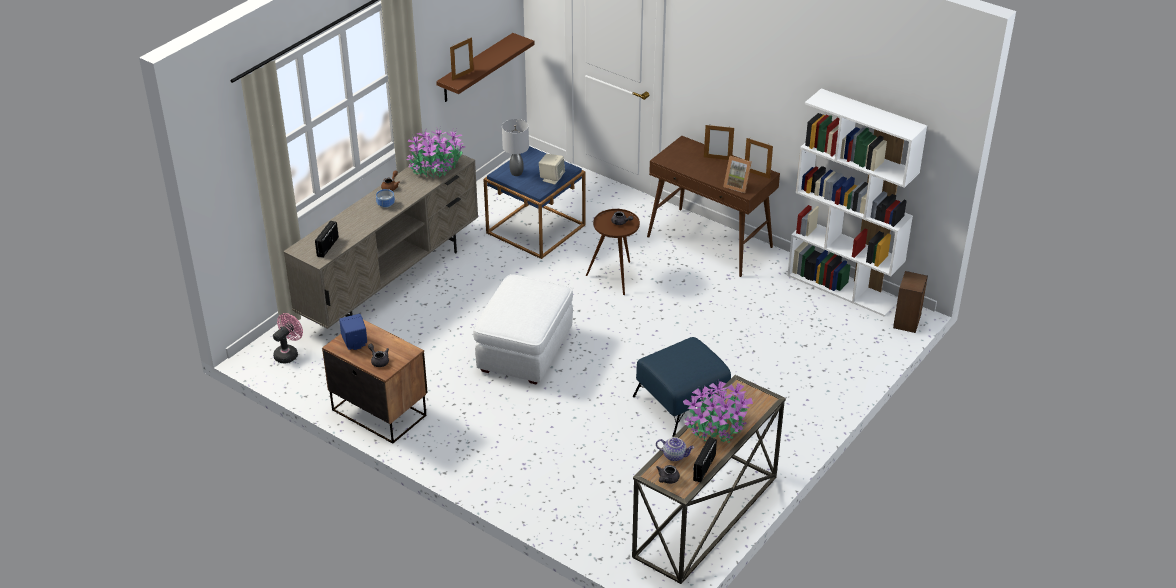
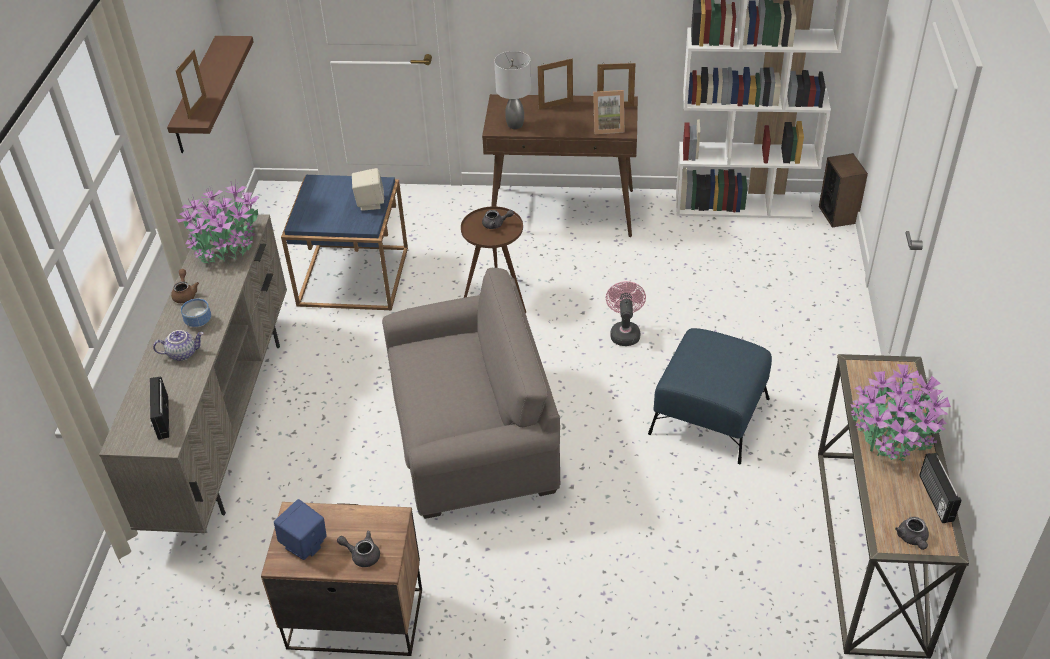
camera: 30 degrees left, 5 degrees up
pink fan [273,313,303,363] -> pink fan moved to [606,281,646,346]
white ottoman [473,274,573,385] -> grey armchair [382,268,560,519]
grey table lamp [502,119,529,176] -> grey table lamp moved to [494,51,531,129]
teapot [656,437,694,461] -> teapot moved to [153,330,204,361]

